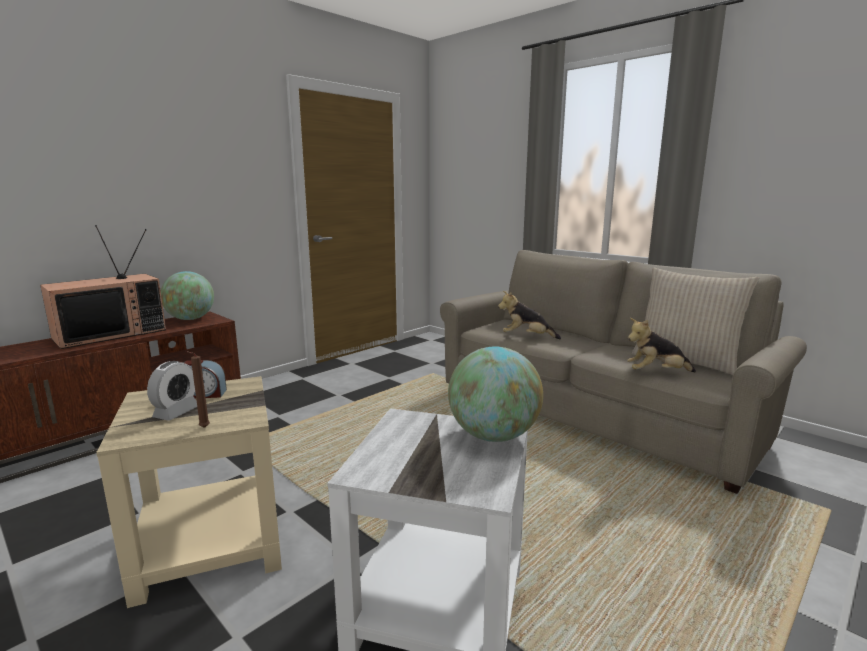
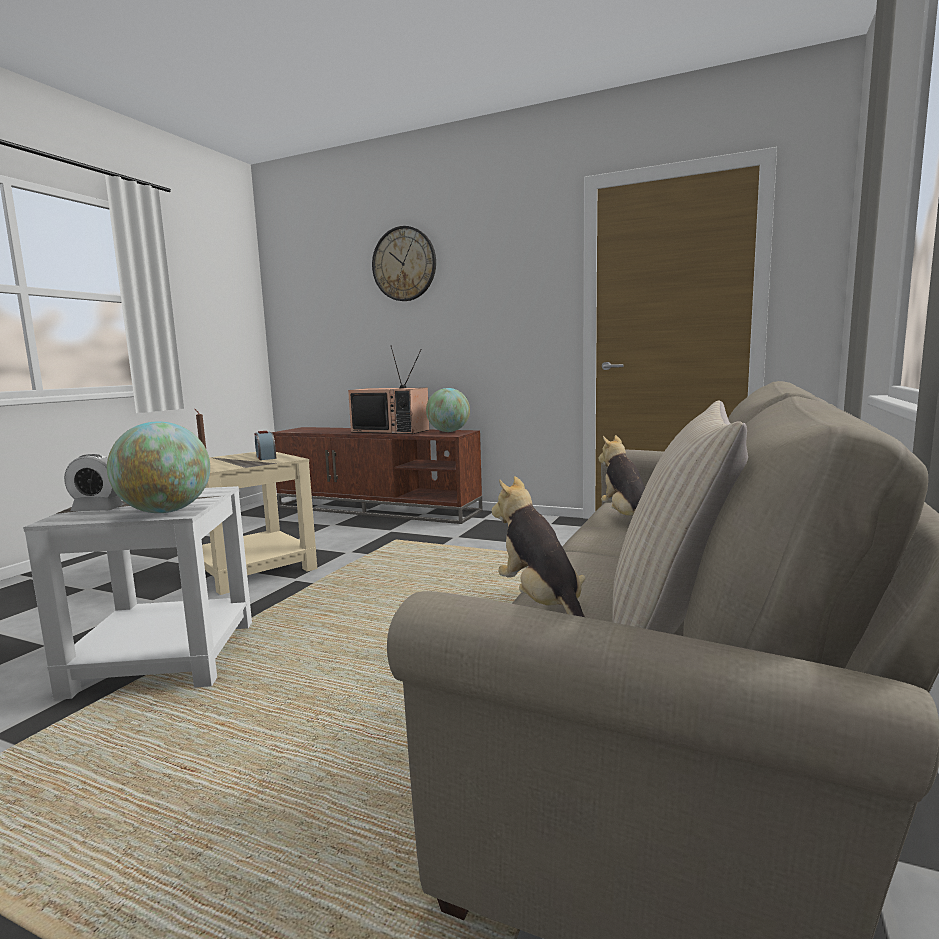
camera: 70 degrees right, 5 degrees down
alarm clock [147,361,197,421] -> alarm clock moved to [64,454,124,511]
none -> wall clock [372,226,436,301]

